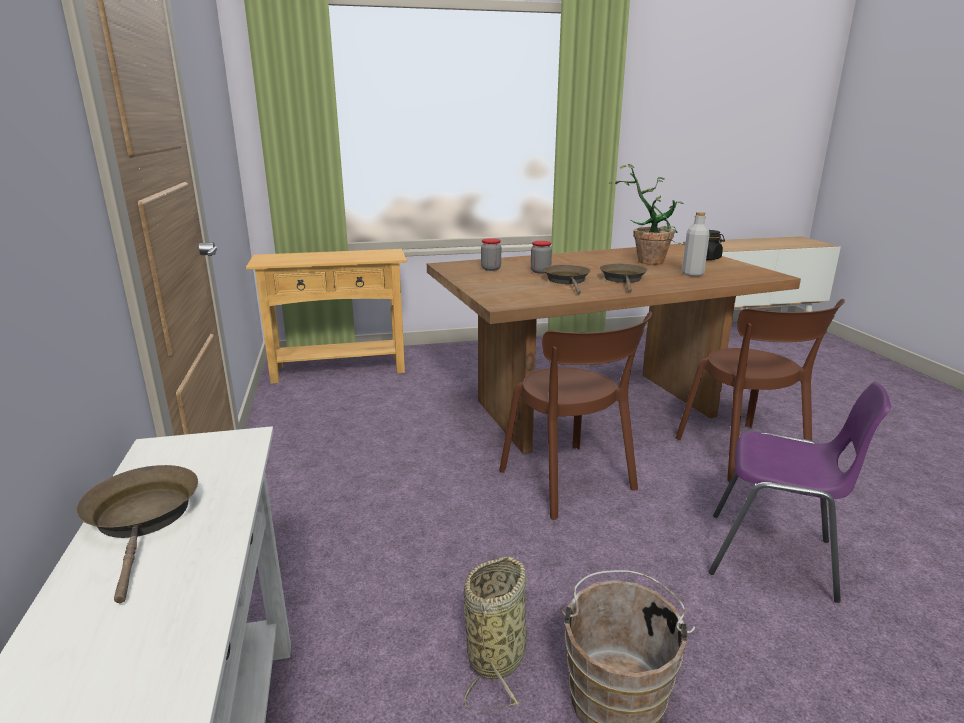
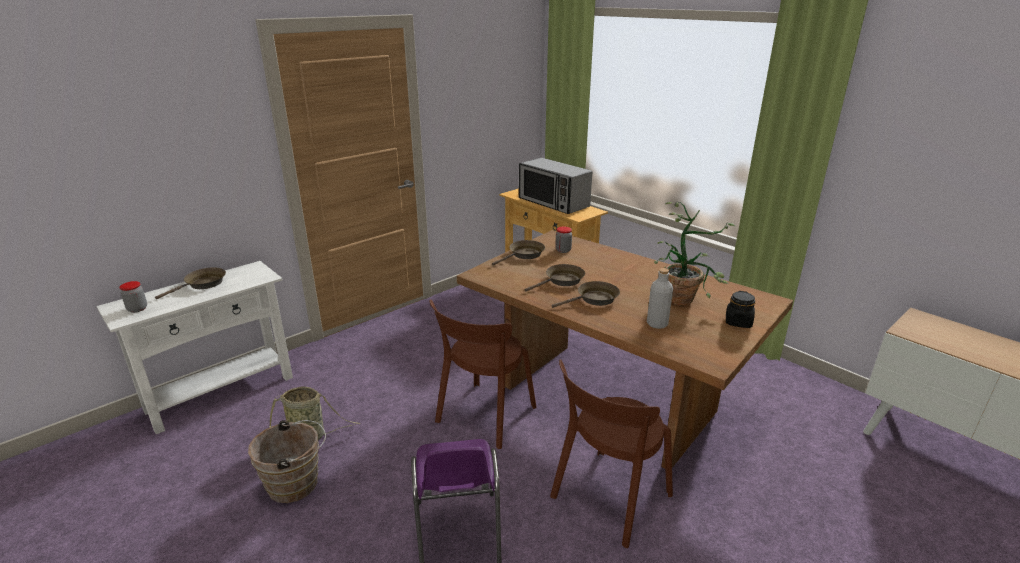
camera: 60 degrees right, 5 degrees up
jar [531,241,552,274] -> jar moved to [119,281,147,313]
none -> brown frying pan [492,240,545,265]
none -> microwave [519,158,592,214]

